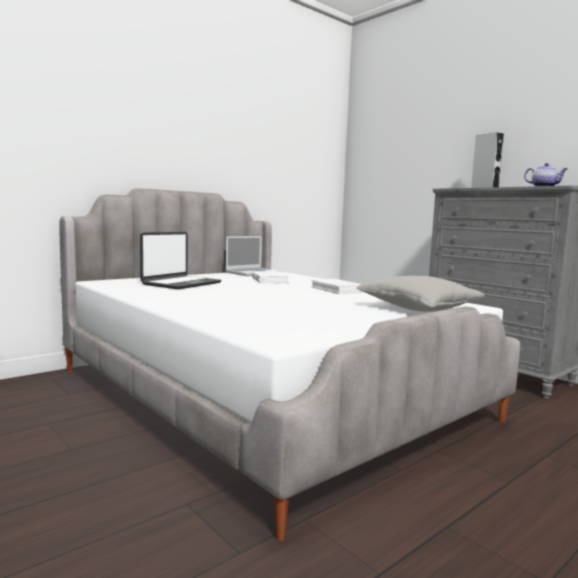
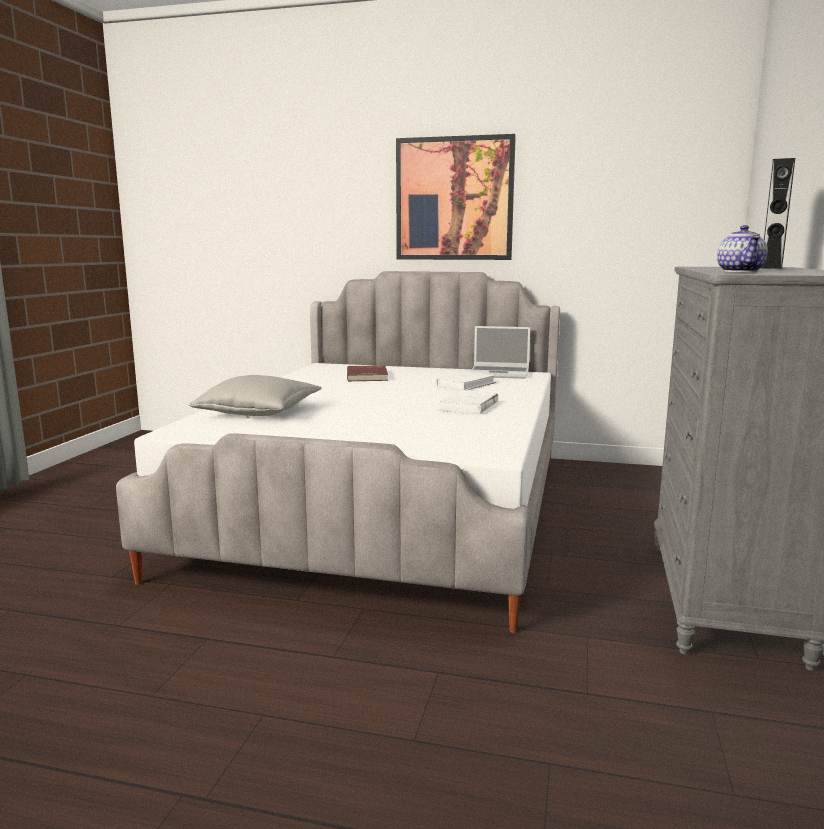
camera: 55 degrees right, 5 degrees up
laptop [140,232,221,290] -> red book [347,365,388,381]
grey pillow [356,276,485,312] -> grey pillow moved to [189,375,322,416]
none -> picture [396,134,516,260]

